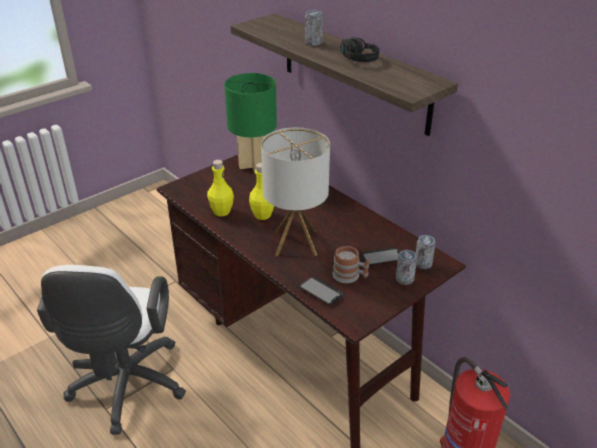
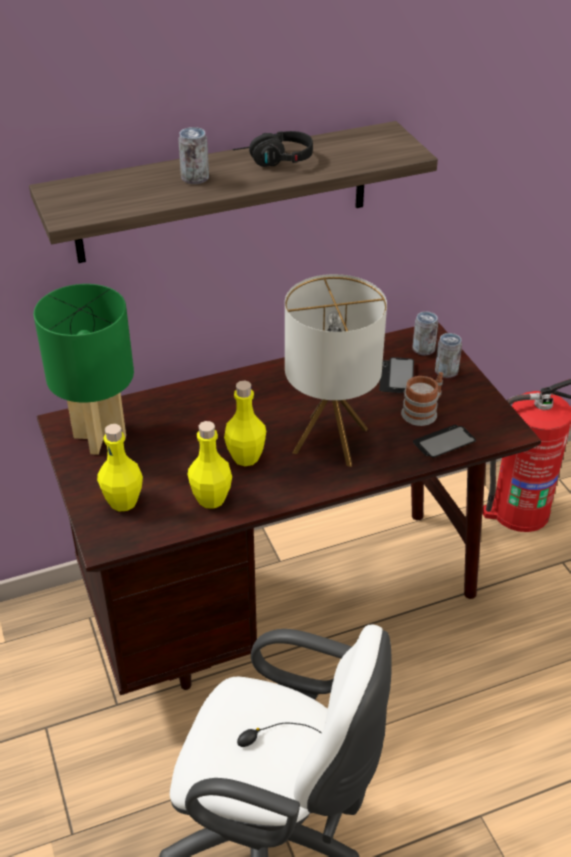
camera: 70 degrees left, 5 degrees up
none -> yellow bottle [97,424,143,512]

